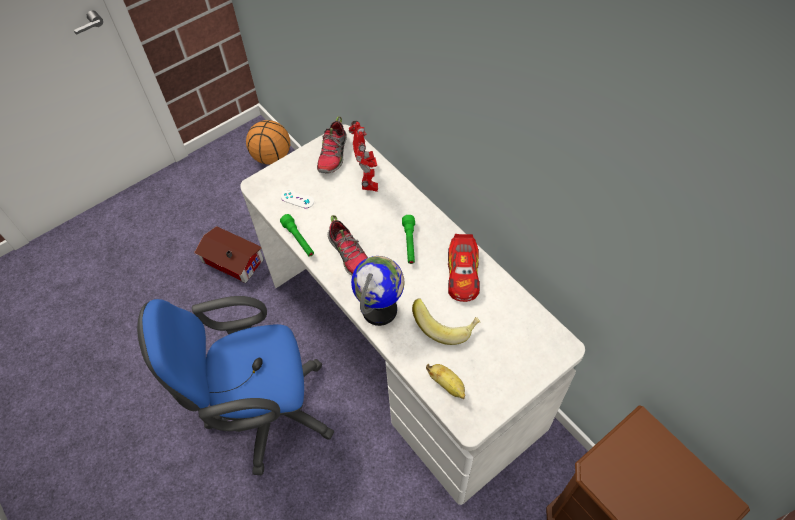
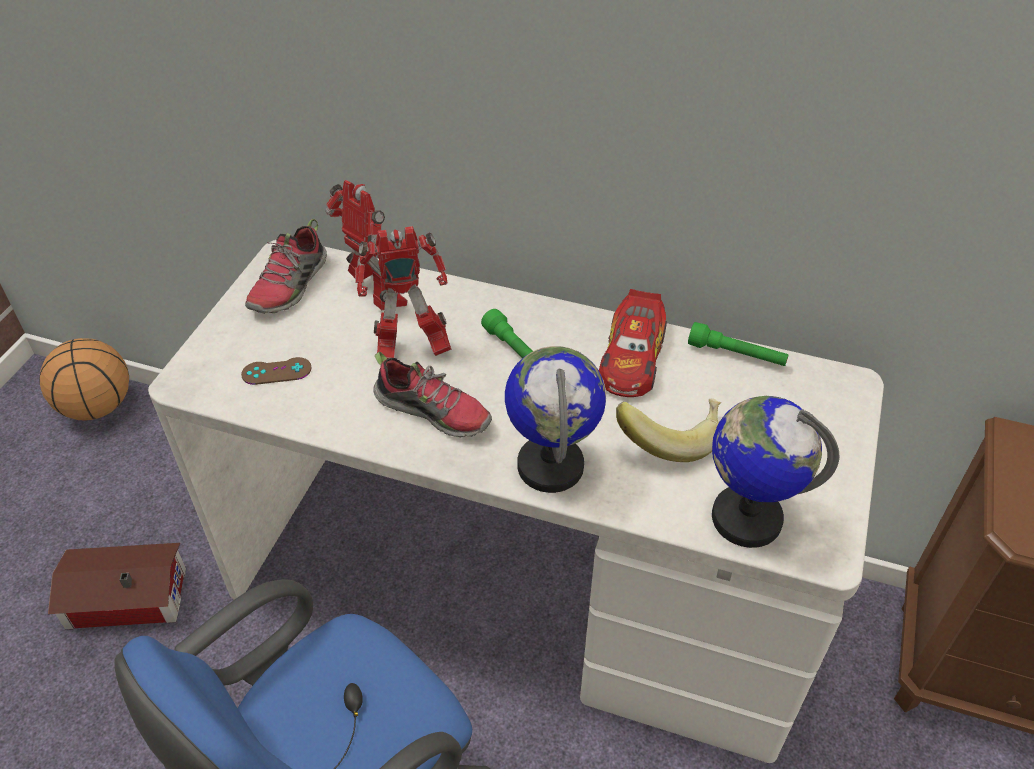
camera: 35 degrees left, 10 degrees down
green flashlight [280,214,314,257] -> green flashlight moved to [688,322,788,366]
white game controller [281,190,314,208] -> brown game controller [241,357,312,385]
shoe [317,116,347,174] -> shoe turned 45 degrees clockwise [245,219,327,314]
banana [426,364,465,399] -> globe [712,396,839,548]
toy car [448,234,480,302] -> toy car turned 45 degrees clockwise [599,289,667,397]
none -> toy robot [355,226,451,359]

